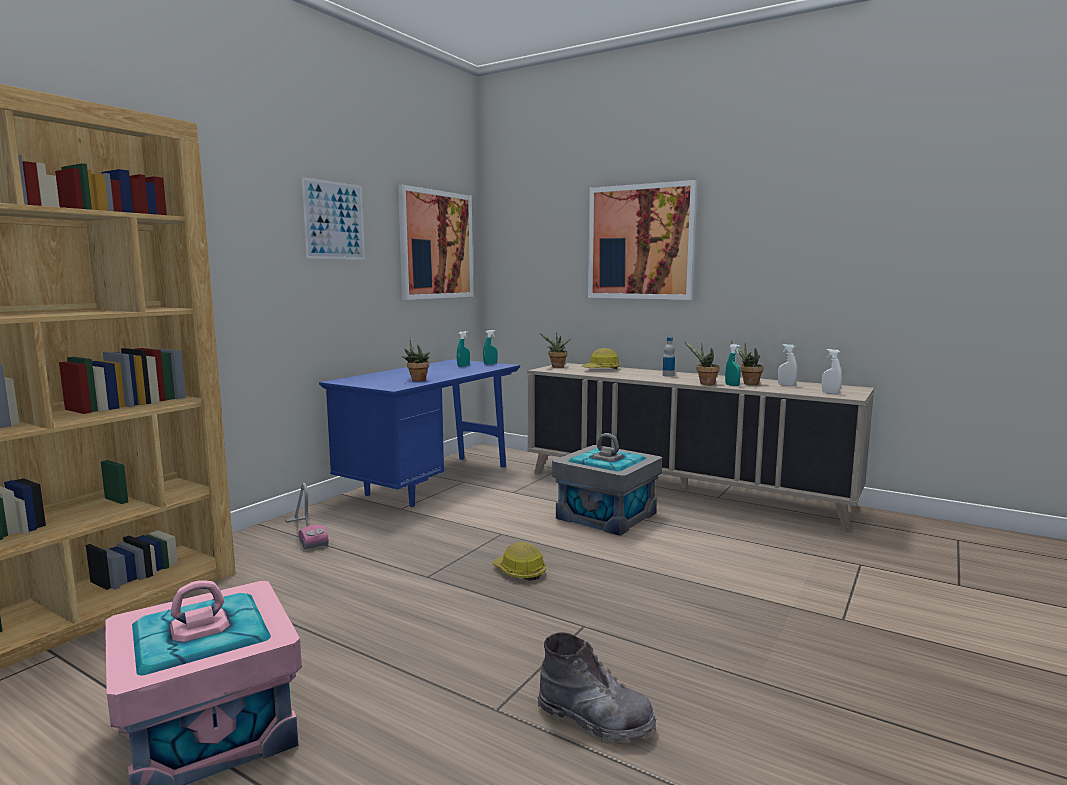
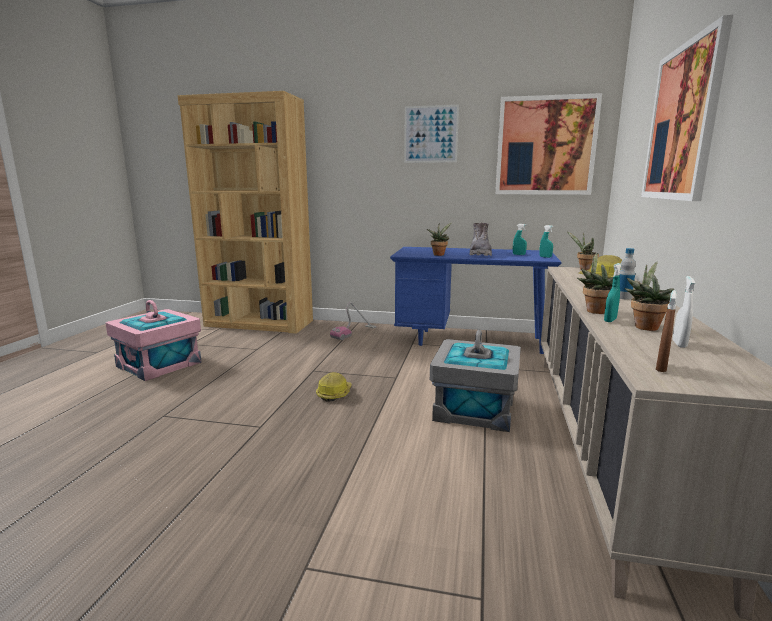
camera: 70 degrees right, 5 degrees up
grey boot [537,632,657,744] -> grey boot moved to [470,223,492,256]
white spray bottle [822,349,842,394] -> brown spray bottle [656,290,677,372]

